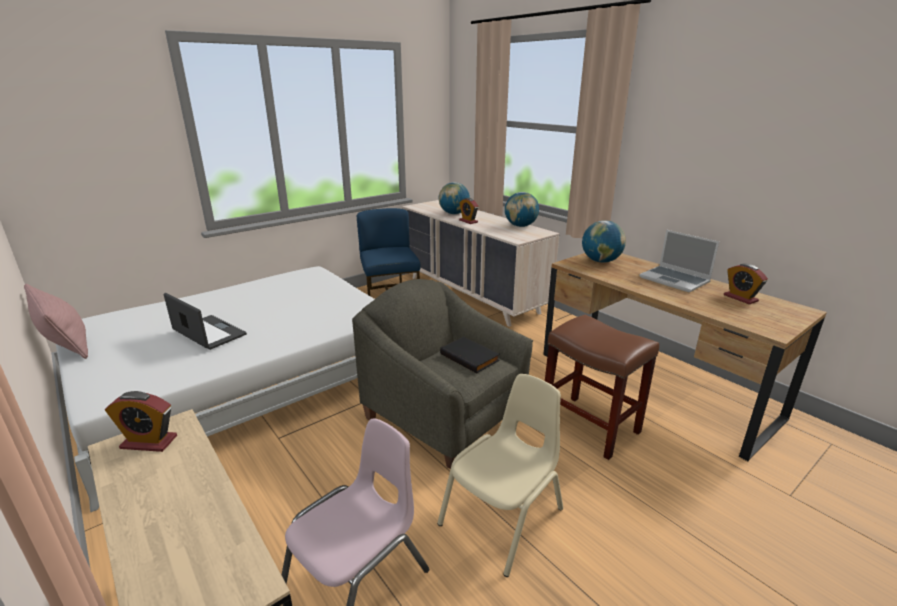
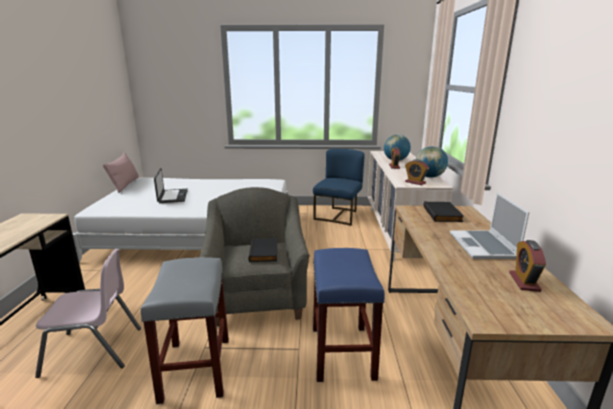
camera: 40 degrees right, 5 degrees down
alarm clock [105,391,177,452] -> alarm clock moved to [405,159,429,185]
beige chair [437,374,563,577] -> grey stool [141,257,229,404]
brown stool [545,315,659,460] -> blue stool [313,248,385,382]
globe [582,220,626,263] -> black book [423,201,464,222]

